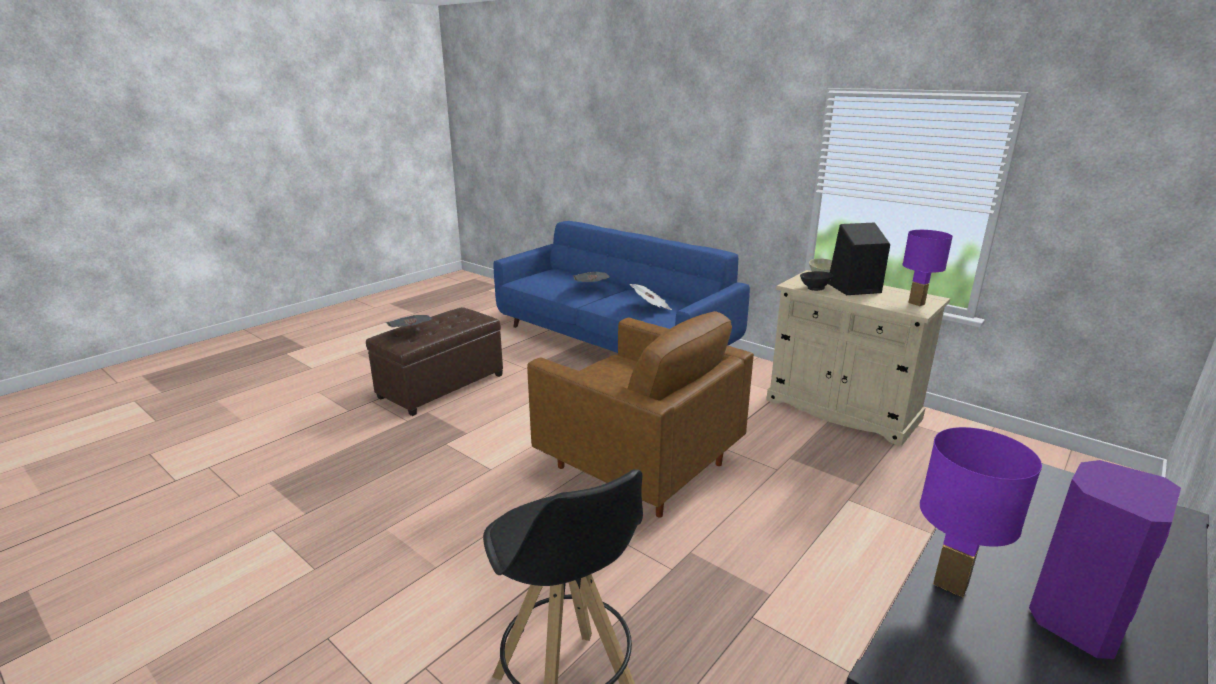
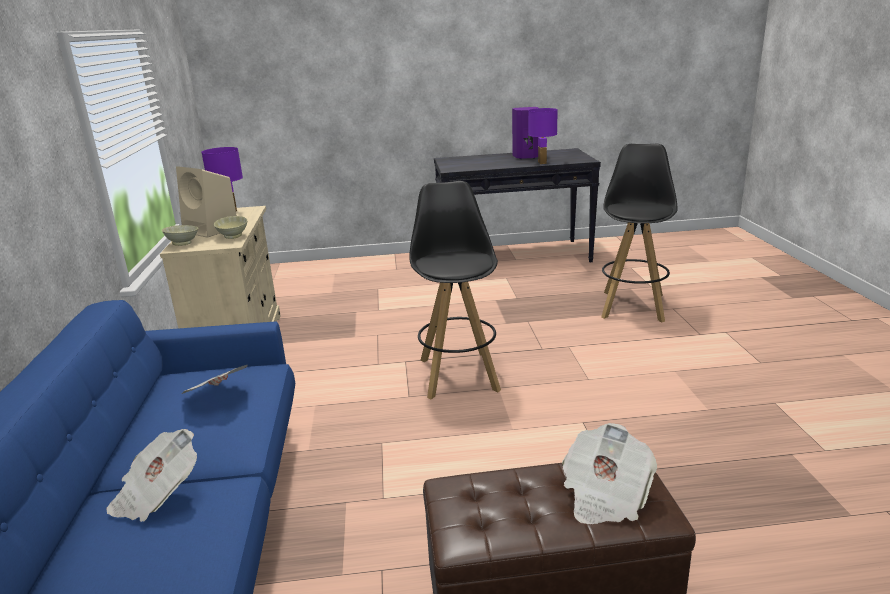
camera: 135 degrees left, 0 degrees up
brown armchair [527,311,754,518] -> black stool [409,181,501,400]
black bowl [800,271,833,291] -> beige bowl [214,216,248,239]
black speaker [828,223,890,295] -> beige speaker [176,166,237,238]

